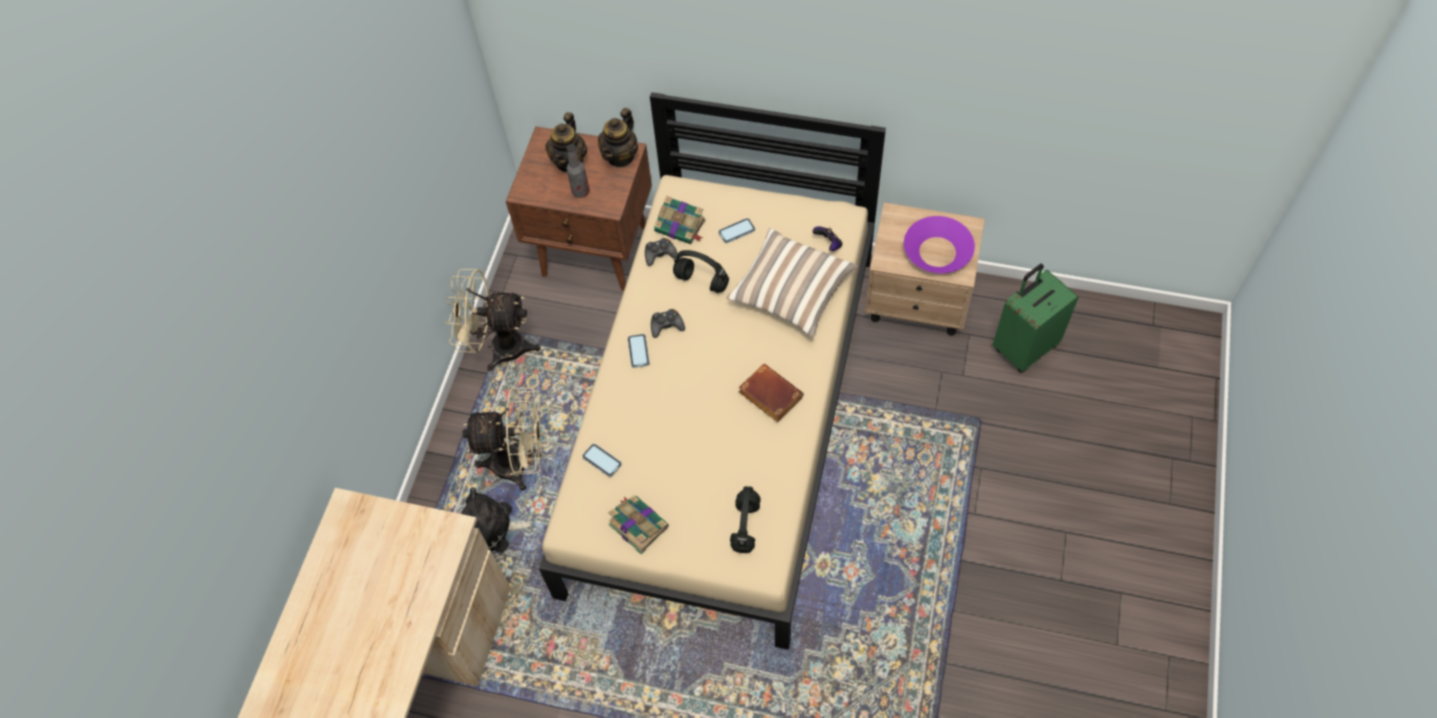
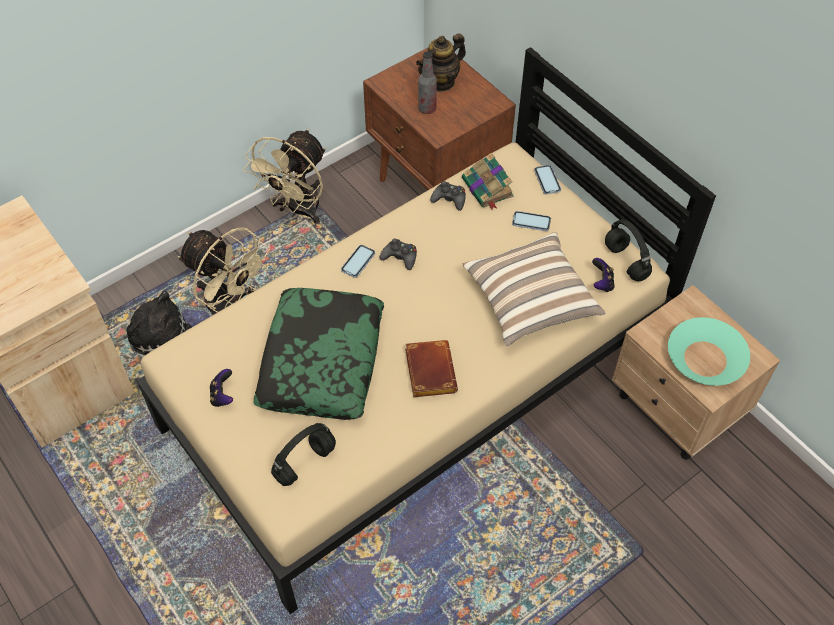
camera: 35 degrees right, 5 degrees down
beige fan [446,269,541,371] -> beige fan turned 105 degrees counterclockwise [243,129,326,224]
phone [582,444,622,477] -> phone moved to [534,165,561,195]
teapot [598,108,638,168] -> none
book [608,496,669,554] -> game controller [210,369,233,407]
black headphones [673,250,729,293] -> black headphones moved to [605,219,652,281]
purple bowl [904,216,975,273] -> turquoise bowl [668,317,750,386]
green suitcase [993,264,1079,373] -> none
none -> pillow [253,288,384,420]

